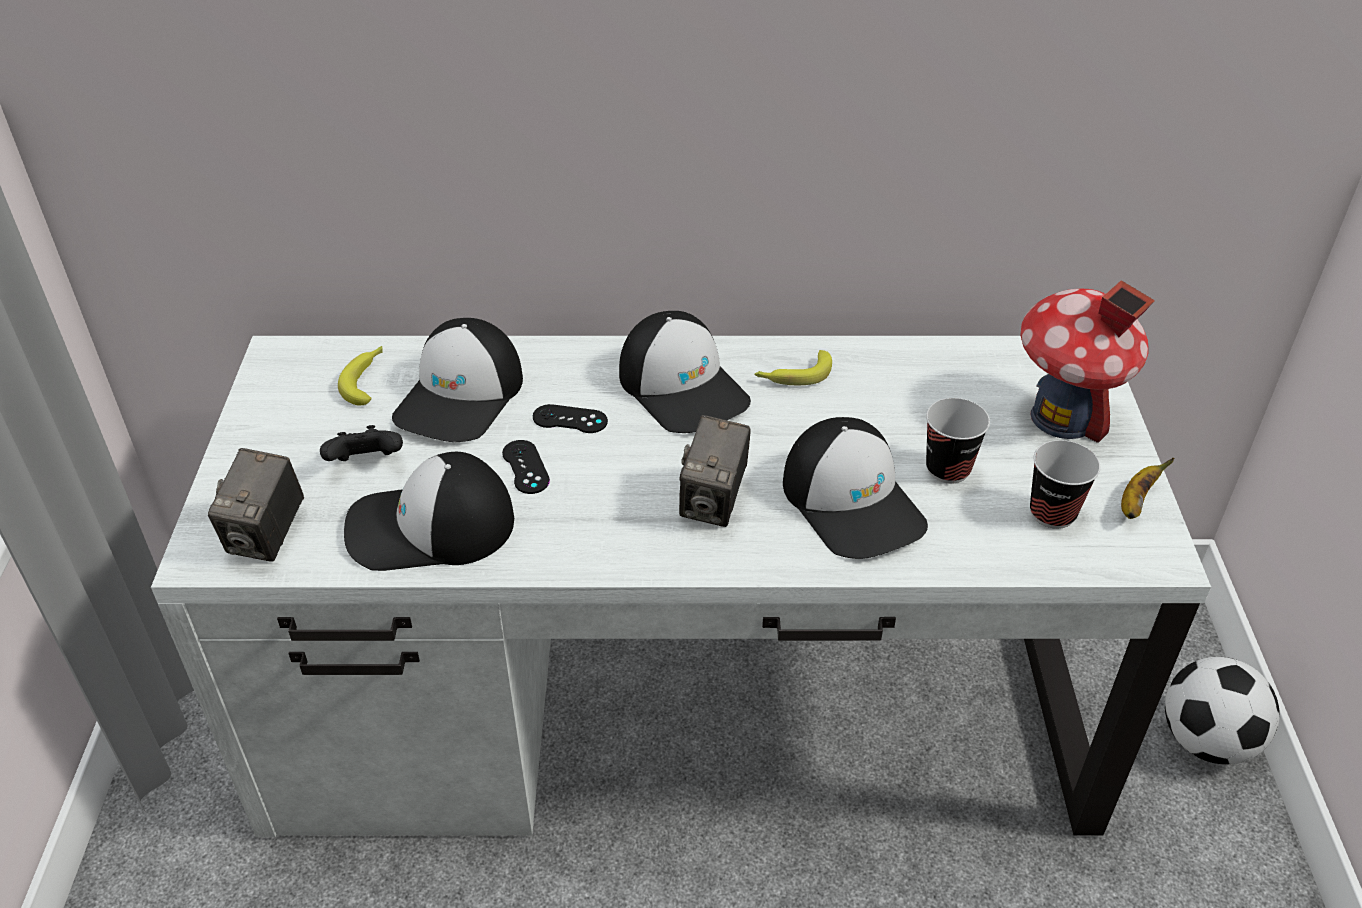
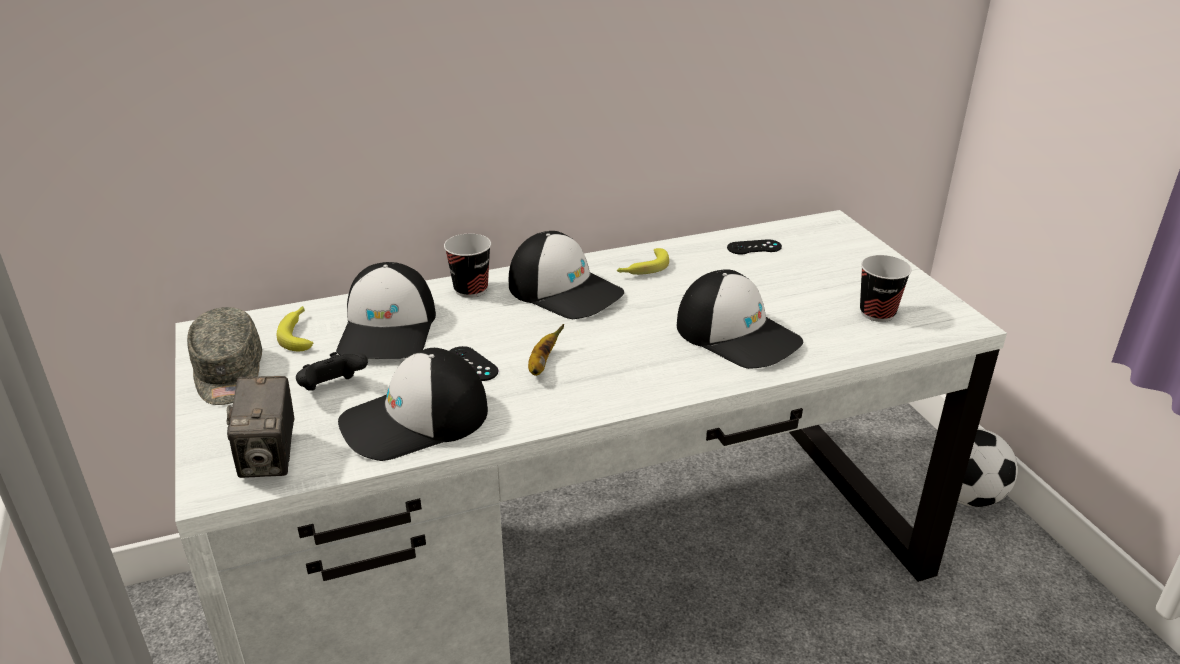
camera: 20 degrees left, 10 degrees down
black game controller [533,404,608,433] -> black game controller moved to [727,239,782,254]
camera [679,415,751,527] -> none
cup [926,398,990,484] -> cup moved to [444,234,491,298]
toy house [1020,280,1155,443] -> none
banana [1121,457,1175,519] -> banana moved to [528,324,564,376]
none -> grey cap [187,307,262,405]

